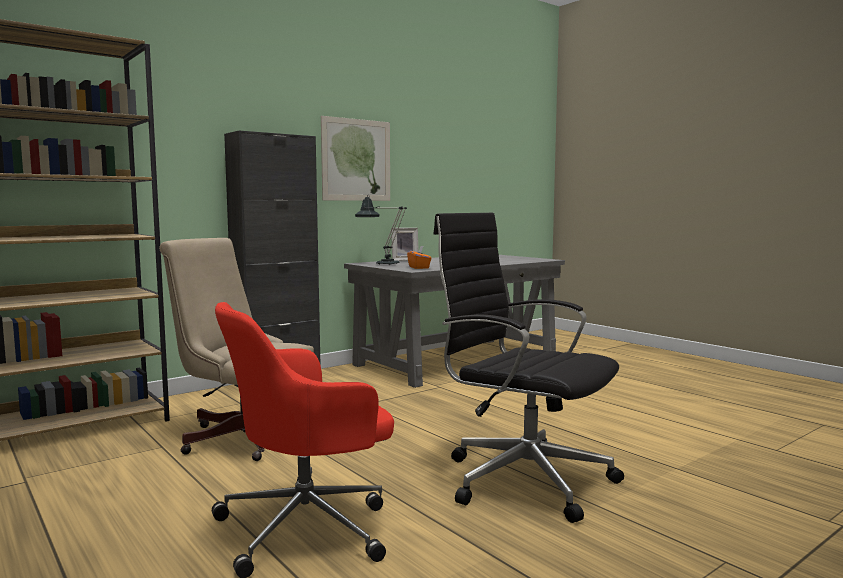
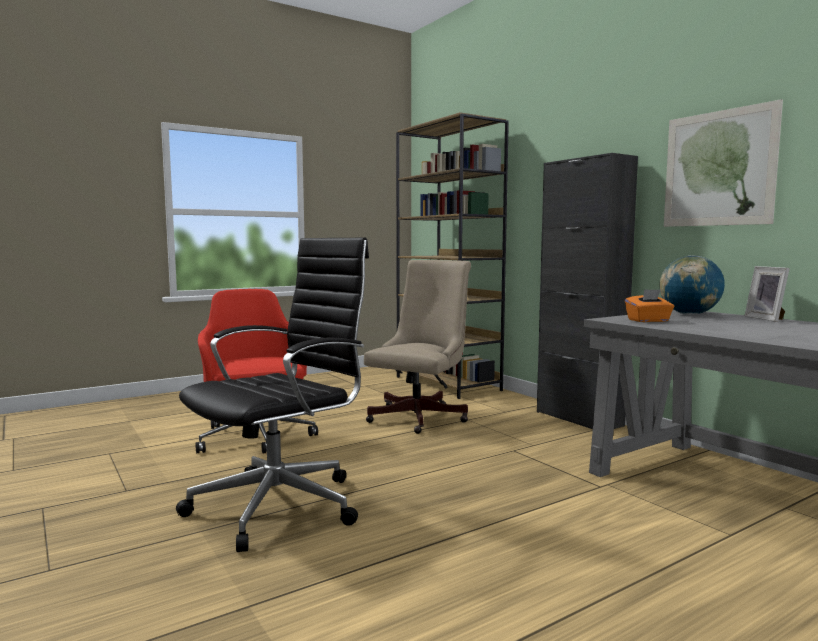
camera: 95 degrees right, 0 degrees up
table lamp [355,194,407,265] -> globe [659,255,725,315]

